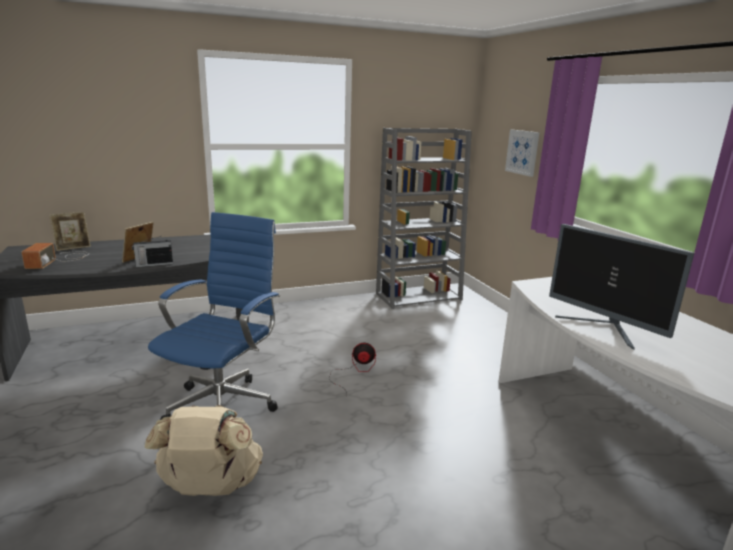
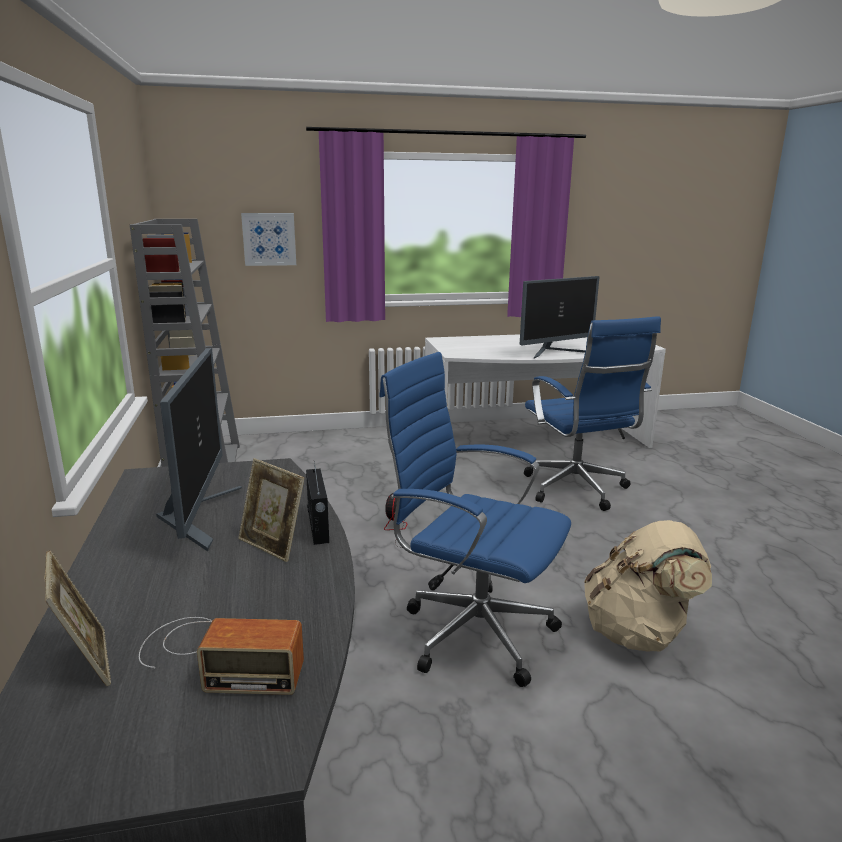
camera: 80 degrees left, 0 degrees up
none -> monitor [156,348,242,552]
none -> blue office chair [524,316,661,511]

